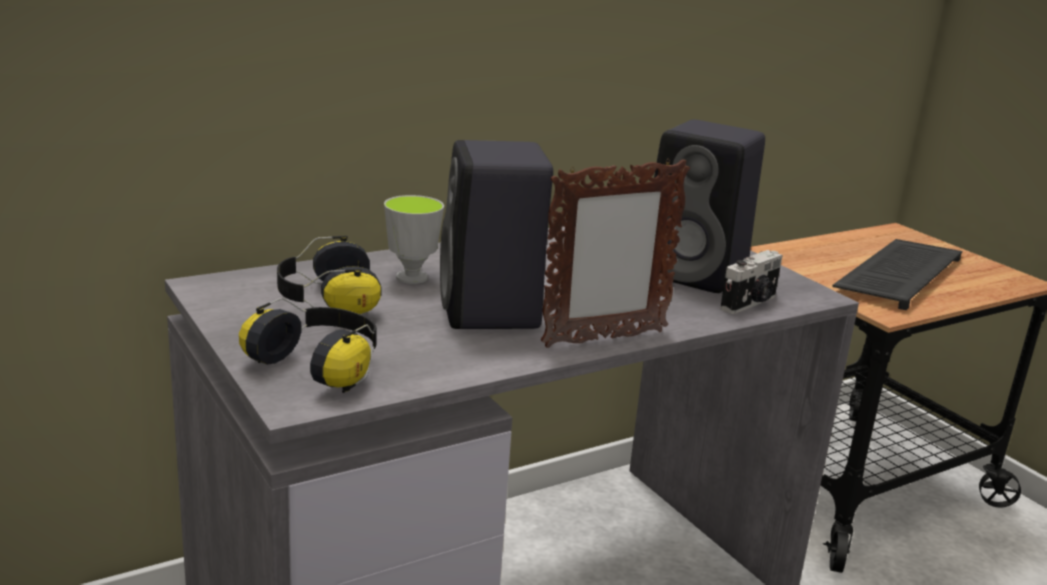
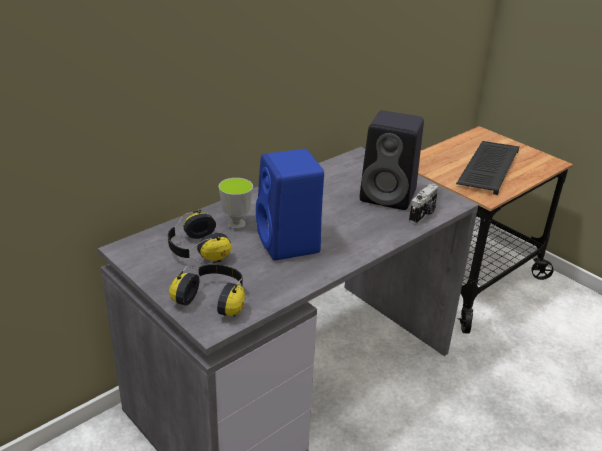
camera: 10 degrees left, 10 degrees up
black speaker [440,140,553,329] -> blue speaker [256,149,324,260]
picture frame [541,159,690,348] -> none

